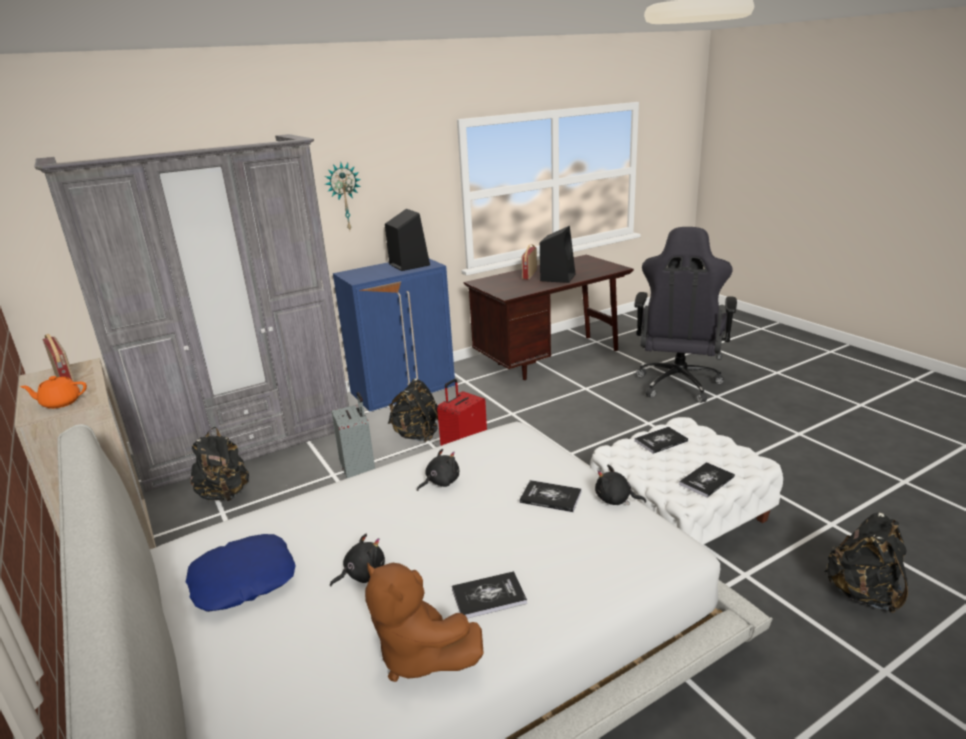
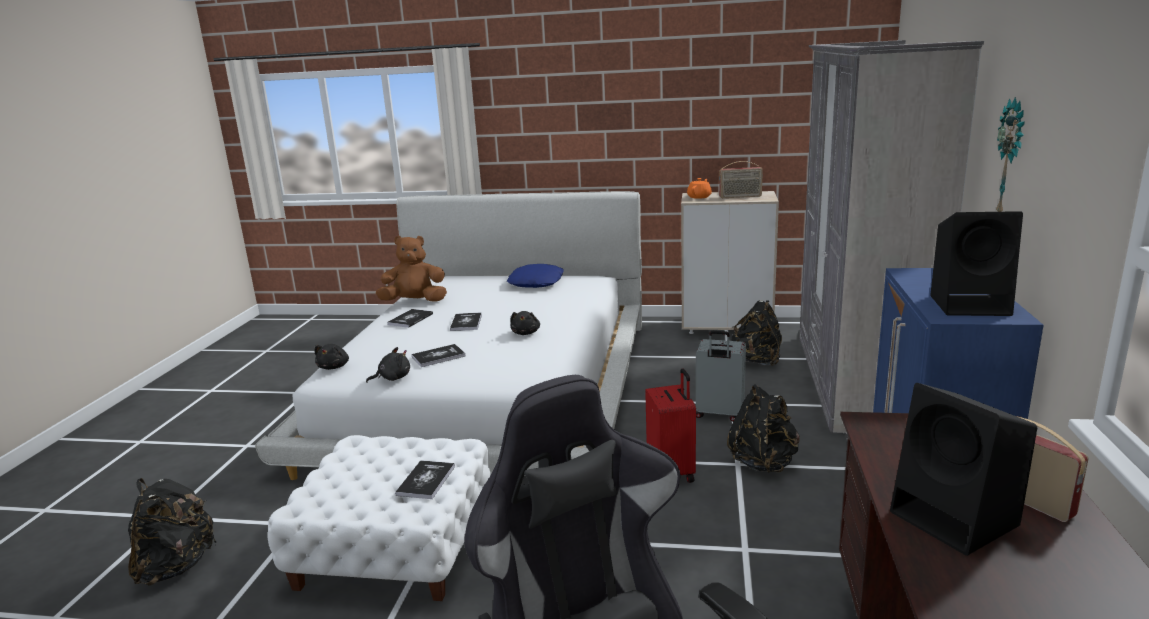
camera: 130 degrees right, 5 degrees down
black plush toy [330,533,385,587] -> black plush toy moved to [315,344,349,370]
book [679,462,735,498] -> book moved to [450,312,482,331]

